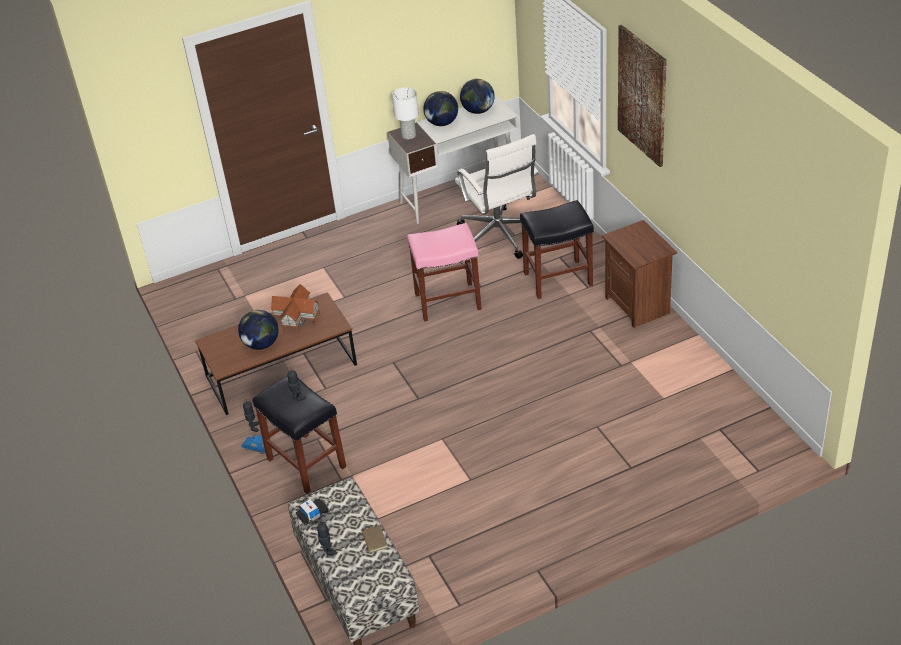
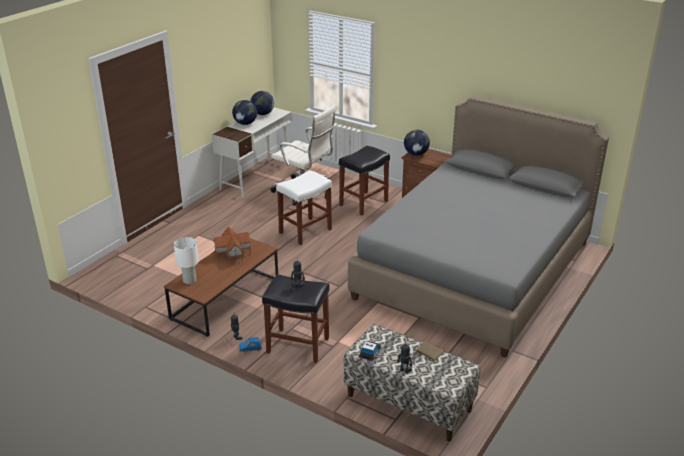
camera: 35 degrees left, 10 degrees down
globe [238,310,279,350] -> globe moved to [404,130,430,156]
white table lamp [392,87,419,139] -> white table lamp moved to [174,237,199,284]
pink stool [407,223,482,321] -> white stool [276,170,332,245]
picture [618,25,667,167] -> none
none -> grey bed [348,96,609,358]

